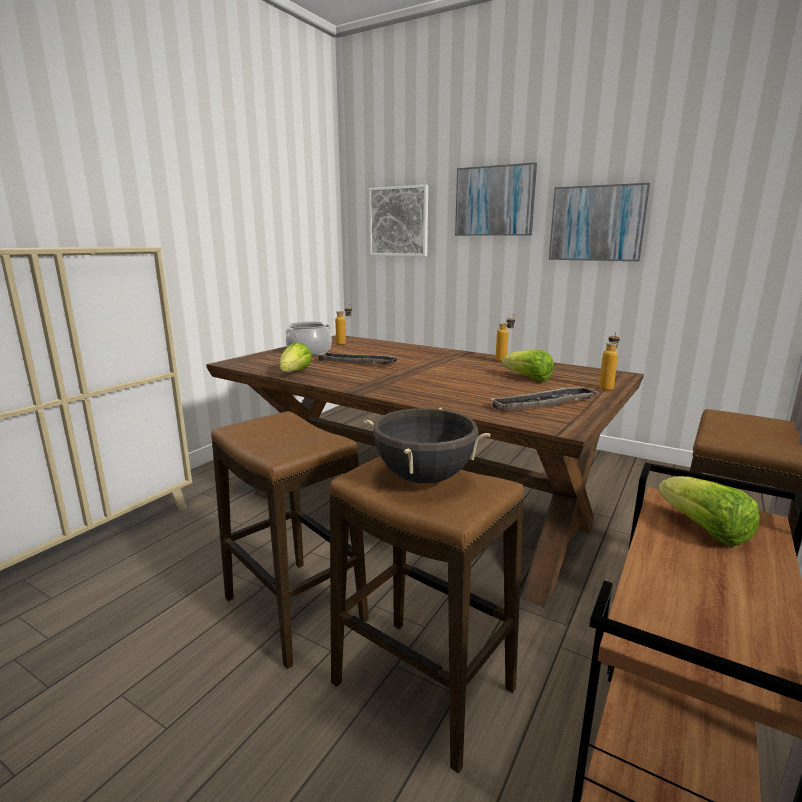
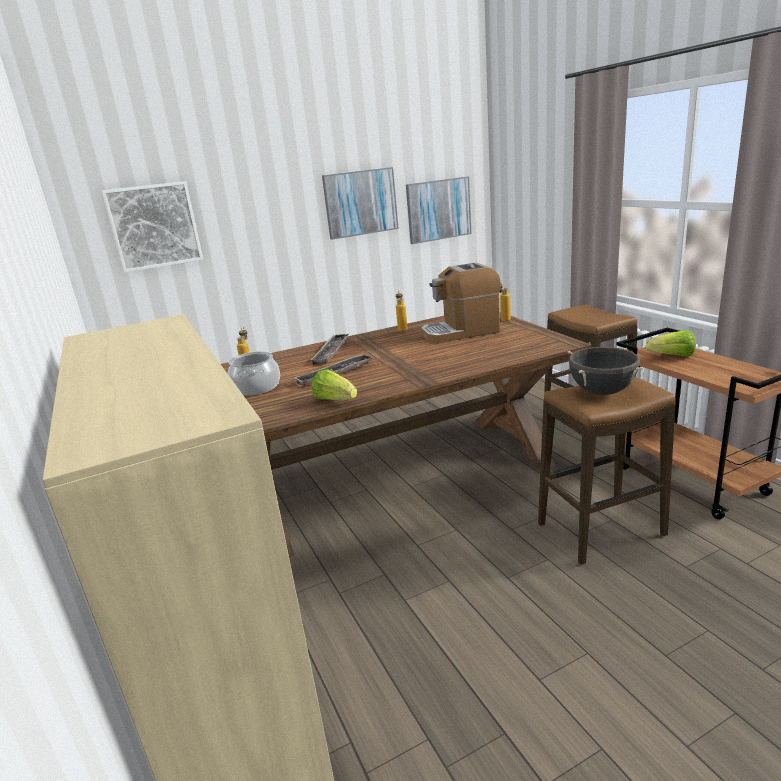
camera: 55 degrees left, 5 degrees up
stool [211,411,369,669] -> none
picture [455,163,537,236] -> picture moved to [406,177,472,244]
tray [491,386,598,412] -> tray moved to [311,334,349,365]
lettuce [502,350,554,382] -> coffee machine [421,263,501,343]

